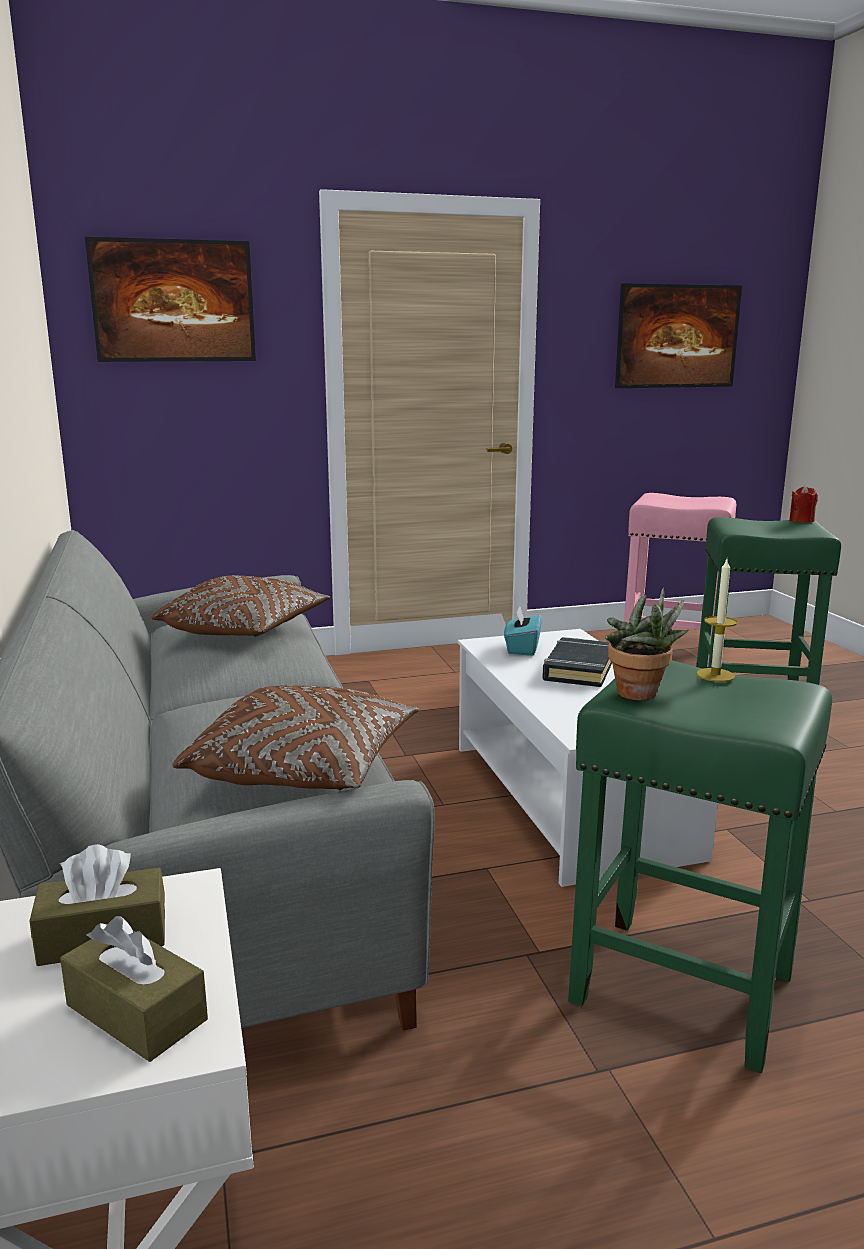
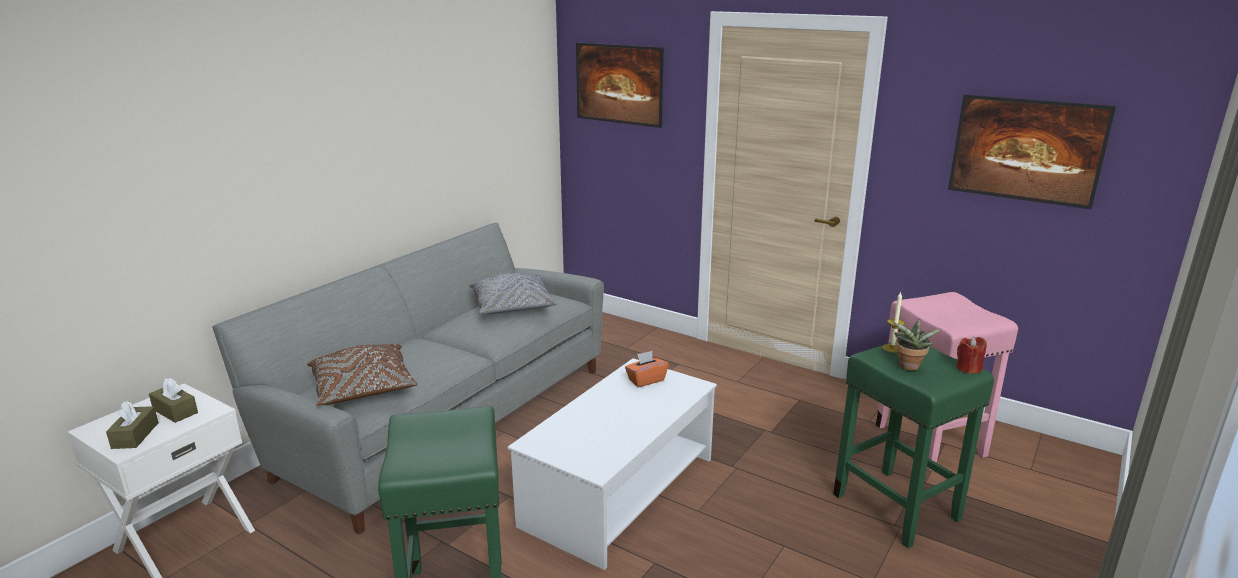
camera: 50 degrees right, 5 degrees up
brown pillow [151,575,330,637] -> grey pillow [469,273,557,314]
turquoise tissue box [504,607,542,656] -> orange tissue box [625,351,669,387]
black book [542,637,612,687] -> none
potted plant [605,588,689,700] -> potted plant moved to [894,319,941,370]
candle [696,559,738,682] -> candle moved to [882,292,905,353]

